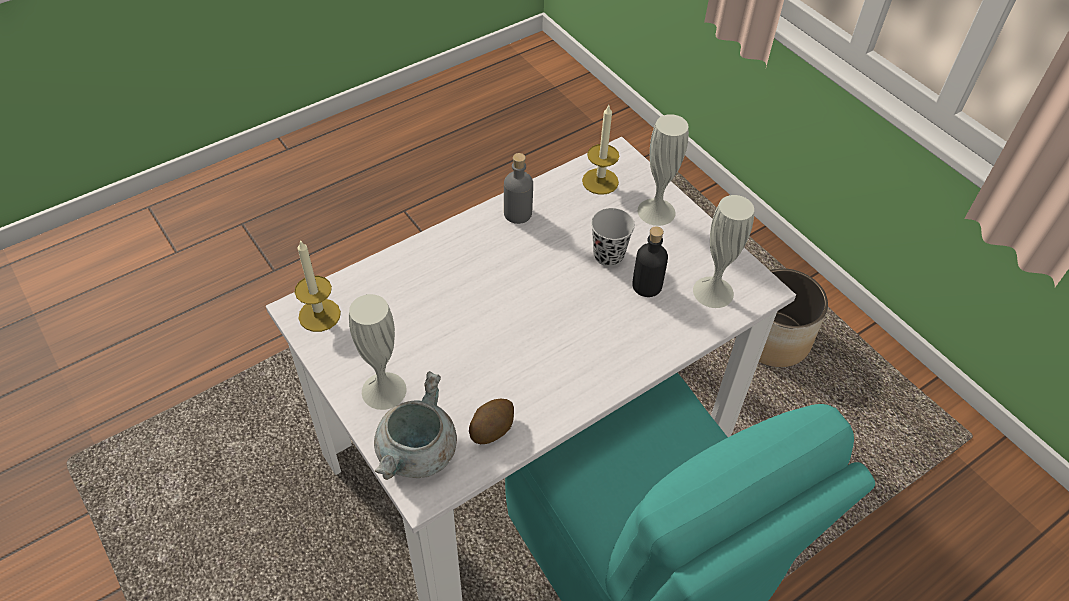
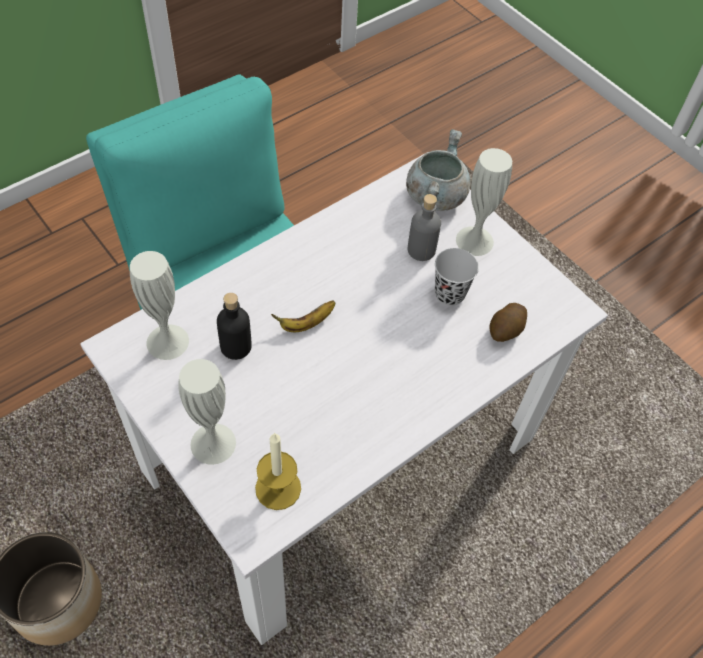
camera: 175 degrees right, 5 degrees up
candle [294,240,341,332] -> none
potato [469,399,514,444] -> potato moved to [490,303,527,342]
grey bottle [504,153,533,224] -> grey bottle moved to [408,194,441,261]
black cup [591,208,635,266] -> black cup moved to [435,248,479,306]
none -> banana [271,300,336,332]

